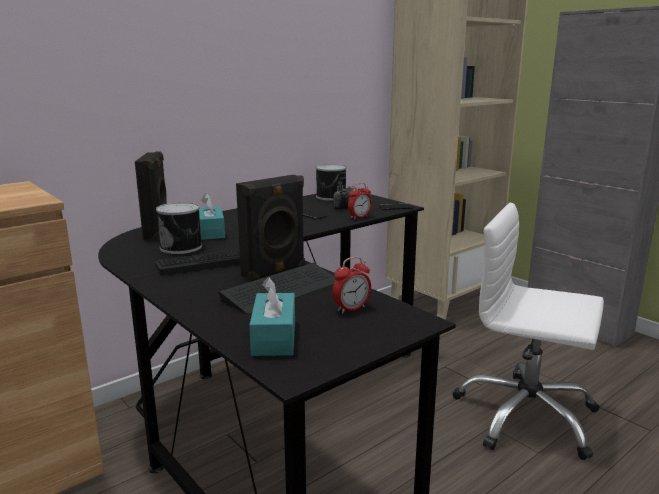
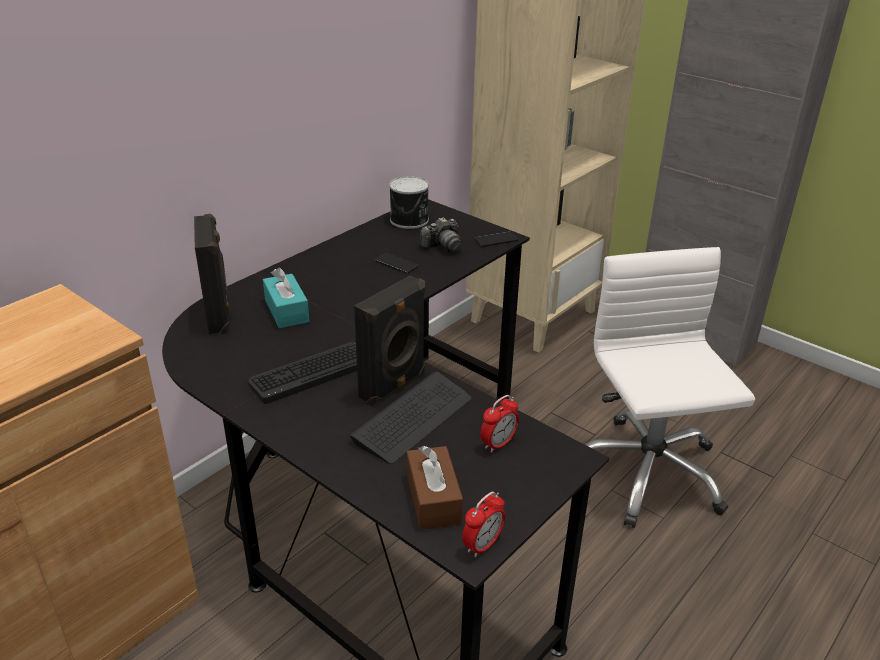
camera: 10 degrees left, 15 degrees up
can [156,202,202,254] -> none
turquoise tissue box [249,277,295,356] -> brown tissue box [407,446,463,530]
alarm clock [348,183,372,219] -> alarm clock moved to [462,492,505,558]
white office chair [452,203,604,460] -> white office chair turned 60 degrees clockwise [584,247,755,528]

